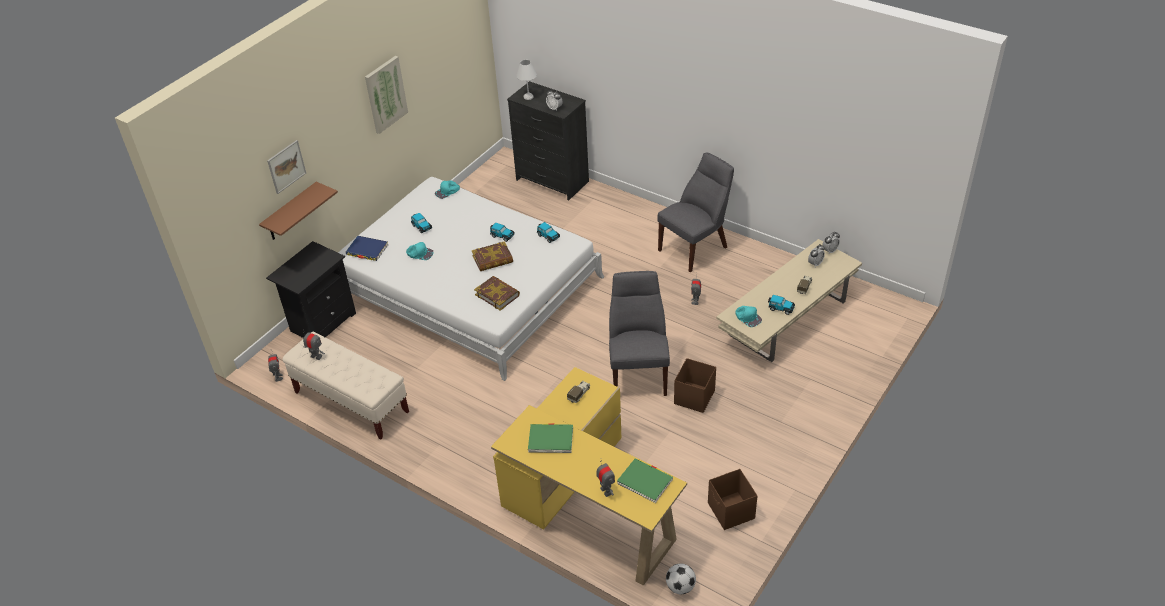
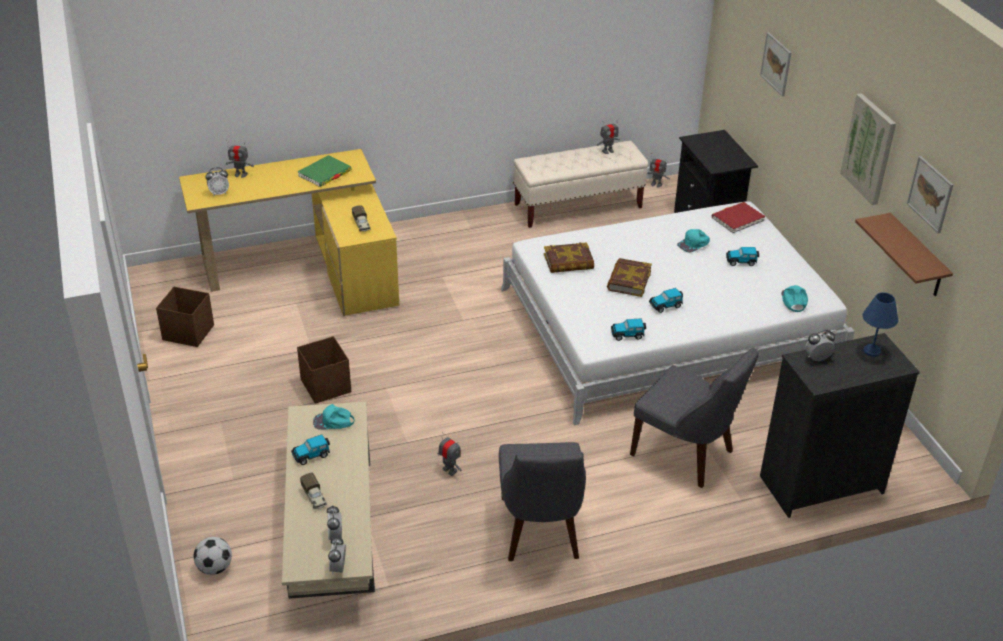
camera: 125 degrees right, 5 degrees down
brown shelf [259,182,338,240] -> brown shelf moved to [855,213,953,296]
blue book [346,236,388,261] -> red book [712,202,766,233]
white table lamp [516,60,537,100] -> blue table lamp [863,292,898,357]
grey chair [609,271,670,396] -> grey chair moved to [630,348,759,488]
green book [617,459,673,503] -> alarm clock [206,168,229,196]
football [666,564,696,594] -> football moved to [193,537,232,575]
none -> picture [907,156,953,234]

